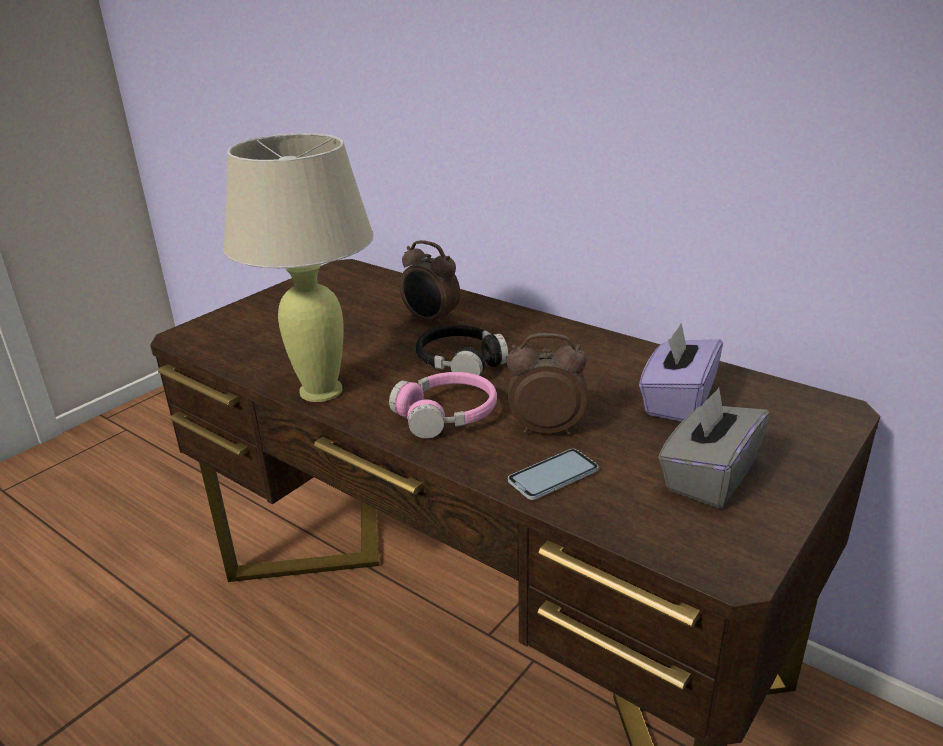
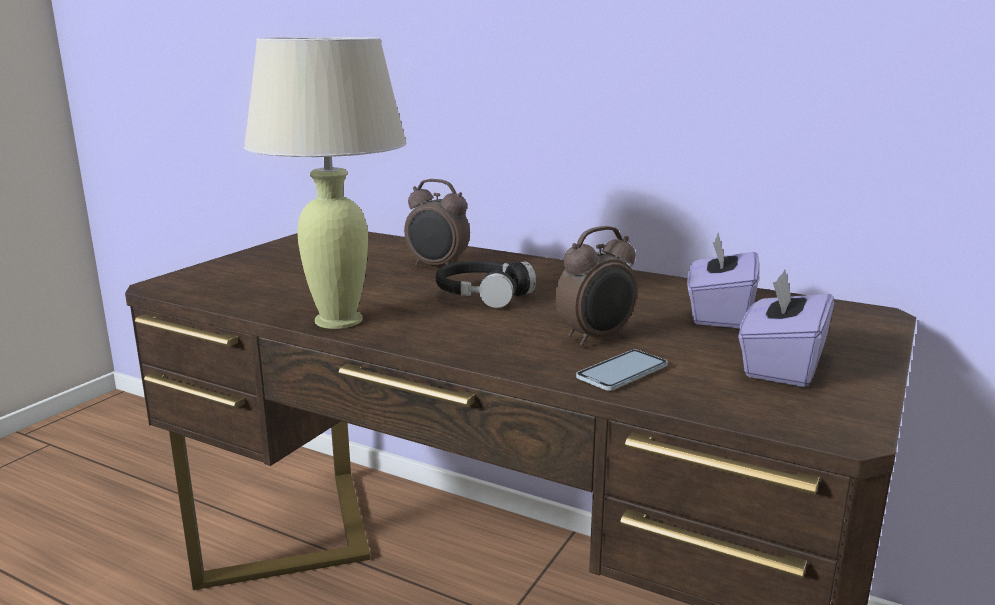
camera: 10 degrees left, 10 degrees down
pink headphones [389,372,497,439] -> none
alarm clock [507,333,587,435] -> alarm clock turned 150 degrees clockwise [555,226,638,346]
grey tissue box [658,388,770,508] -> purple tissue box [738,270,834,387]

